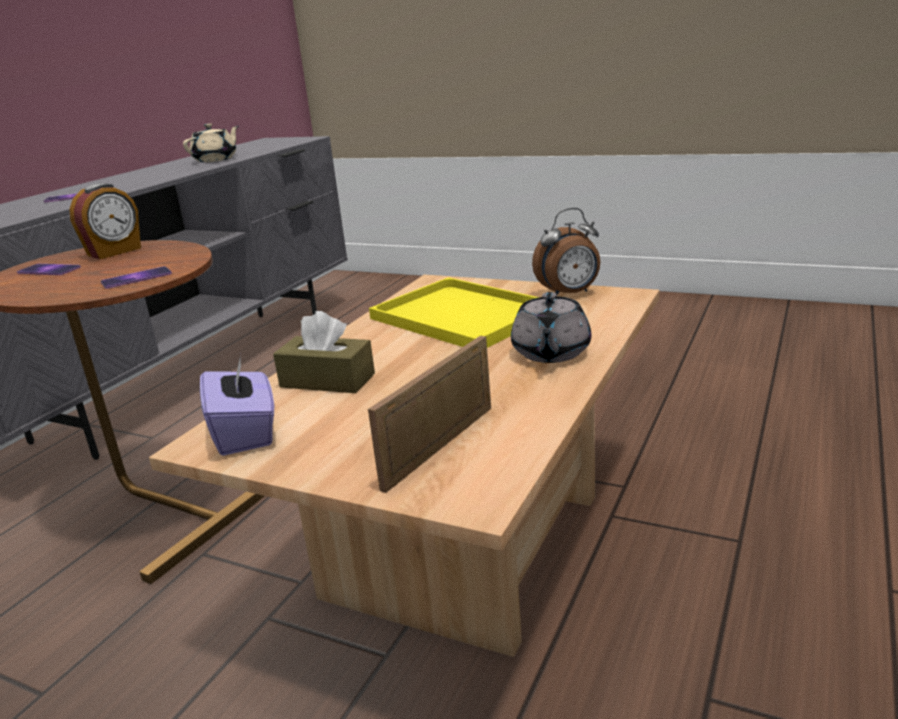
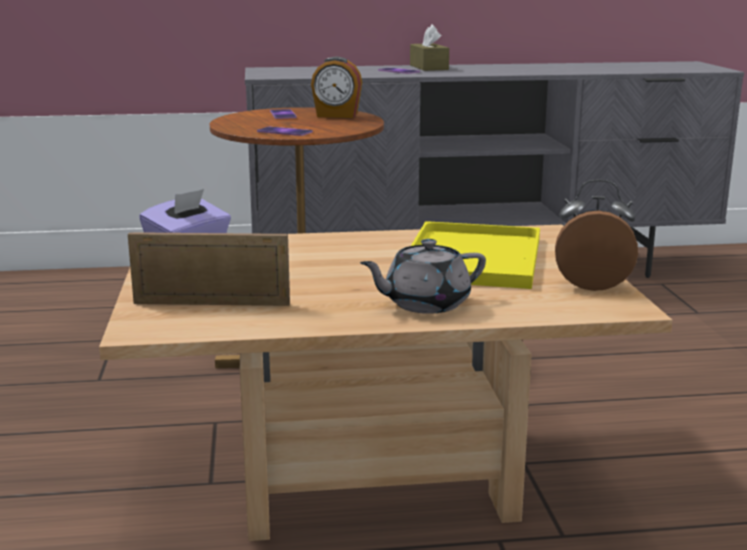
camera: 55 degrees right, 5 degrees down
beige teapot [183,123,239,162] -> none
brown tissue box [273,311,375,393] -> brown tissue box moved to [410,24,449,71]
alarm clock [532,208,600,295] -> alarm clock turned 150 degrees clockwise [555,179,638,291]

